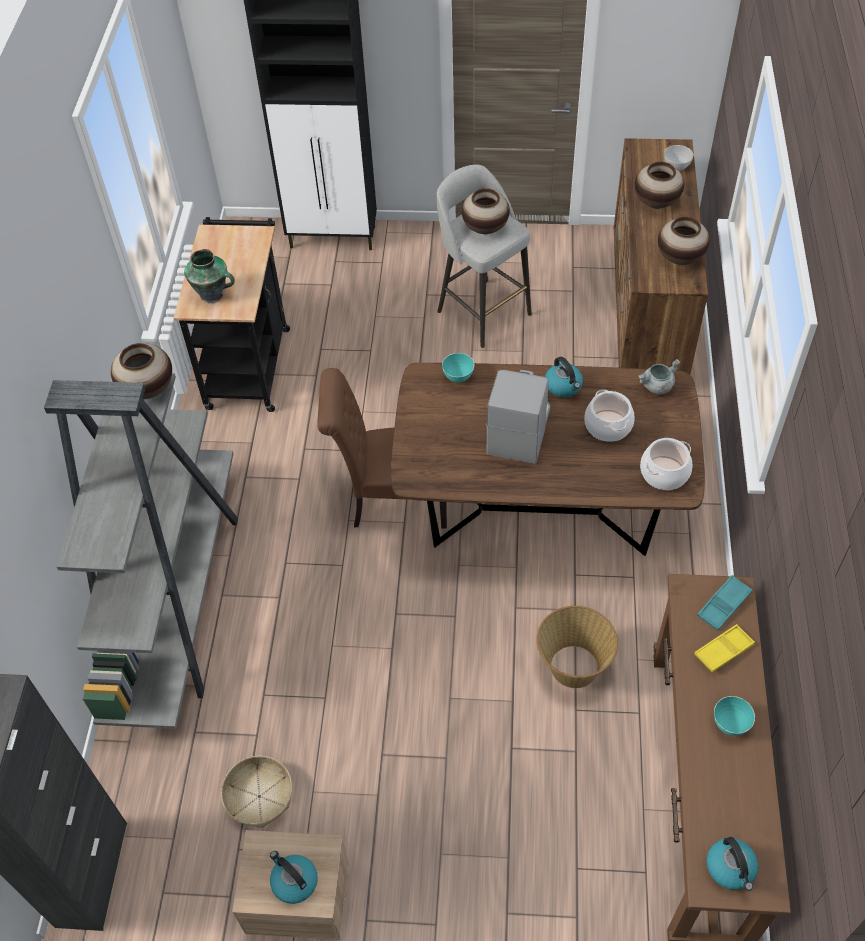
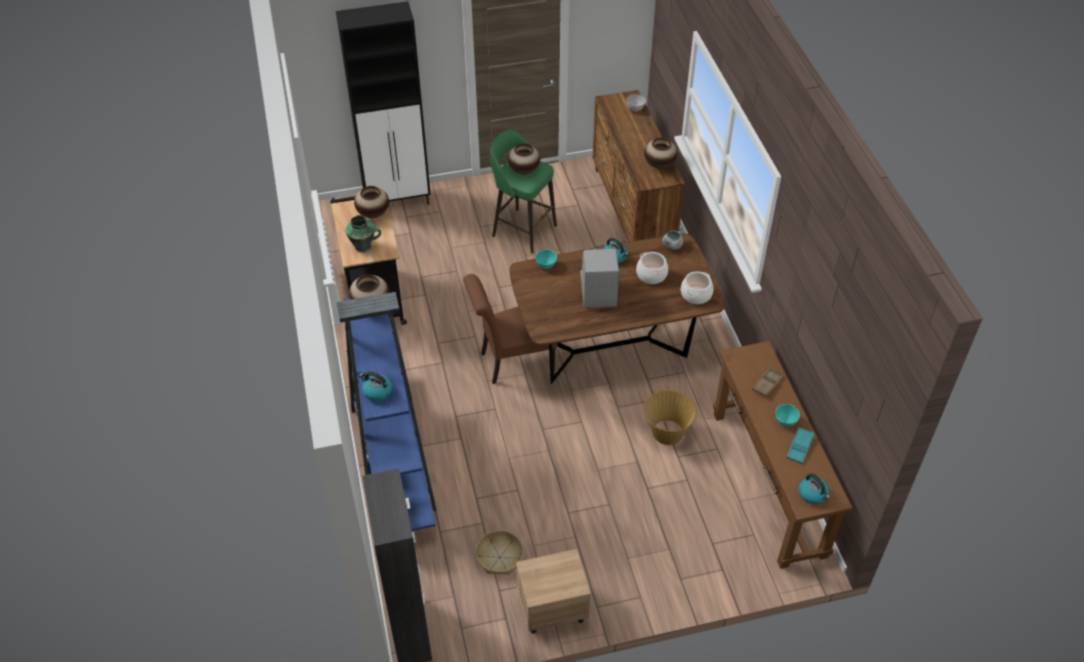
camera: 20 degrees left, 5 degrees down
grey bookcase [44,373,238,729] -> blue bookcase [337,292,437,531]
kettle [270,851,318,904] -> kettle moved to [359,372,392,401]
grey stool [437,164,532,348] -> green stool [490,129,557,253]
vase [635,162,684,209] -> vase moved to [354,186,389,218]
yellow tray [694,624,755,672] -> brown tray [752,368,784,397]
turquoise tray [697,575,753,631] -> turquoise tray moved to [786,427,815,464]

